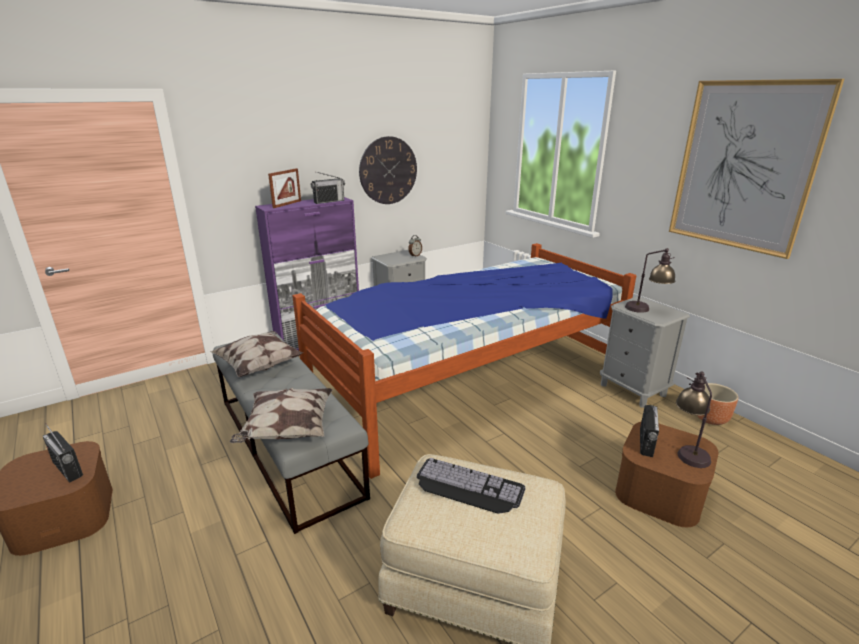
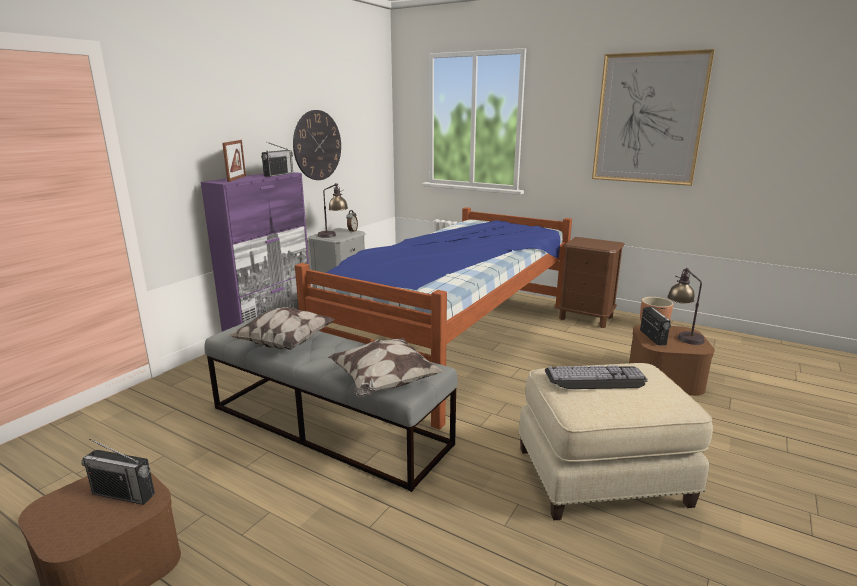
camera: 25 degrees left, 5 degrees down
grey nightstand [600,296,690,408] -> brown nightstand [558,237,625,328]
table lamp [625,249,676,313] -> table lamp moved to [317,183,348,238]

